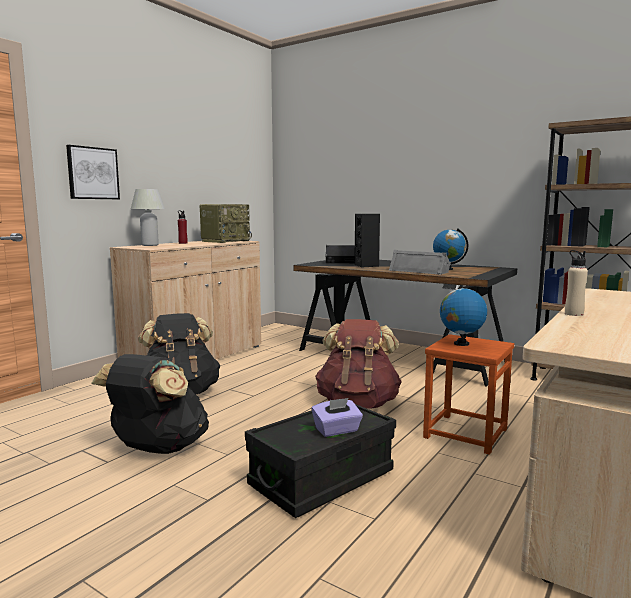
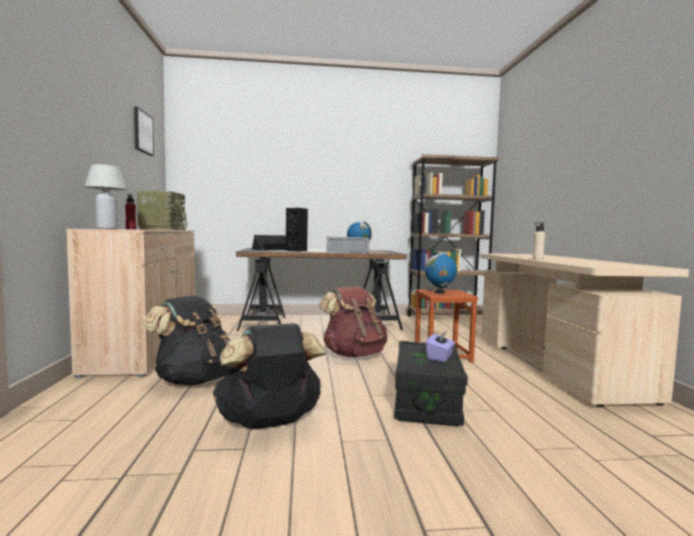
camera: 40 degrees left, 5 degrees down
picture [66,145,120,199] -> picture moved to [134,107,154,156]

